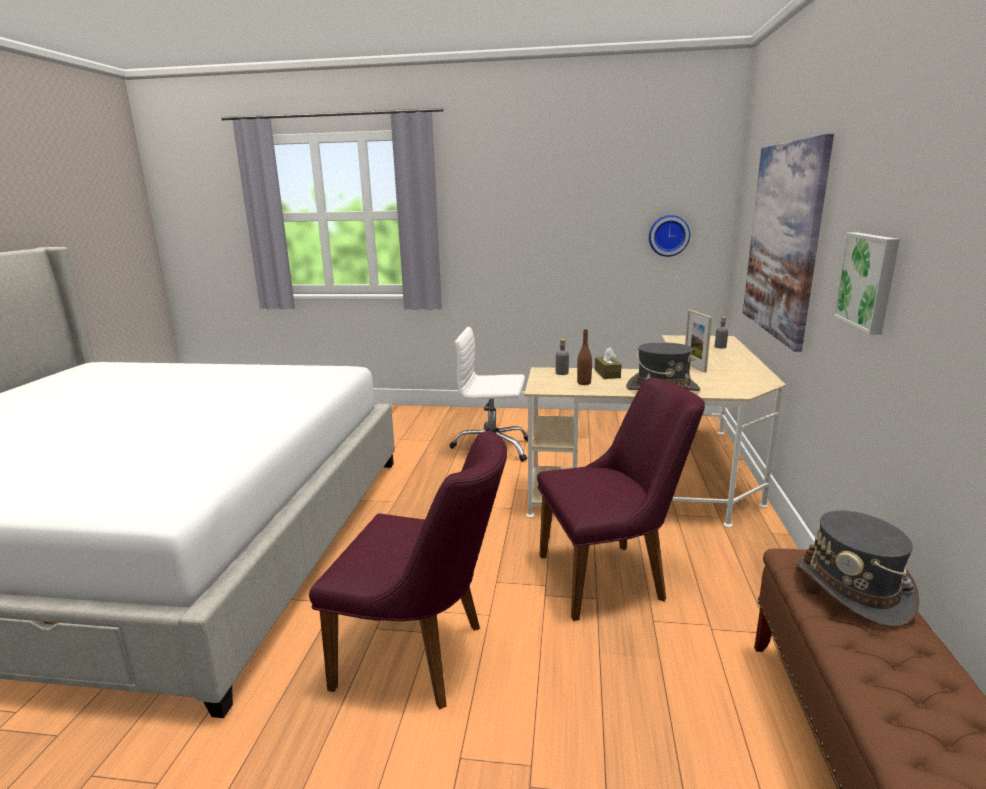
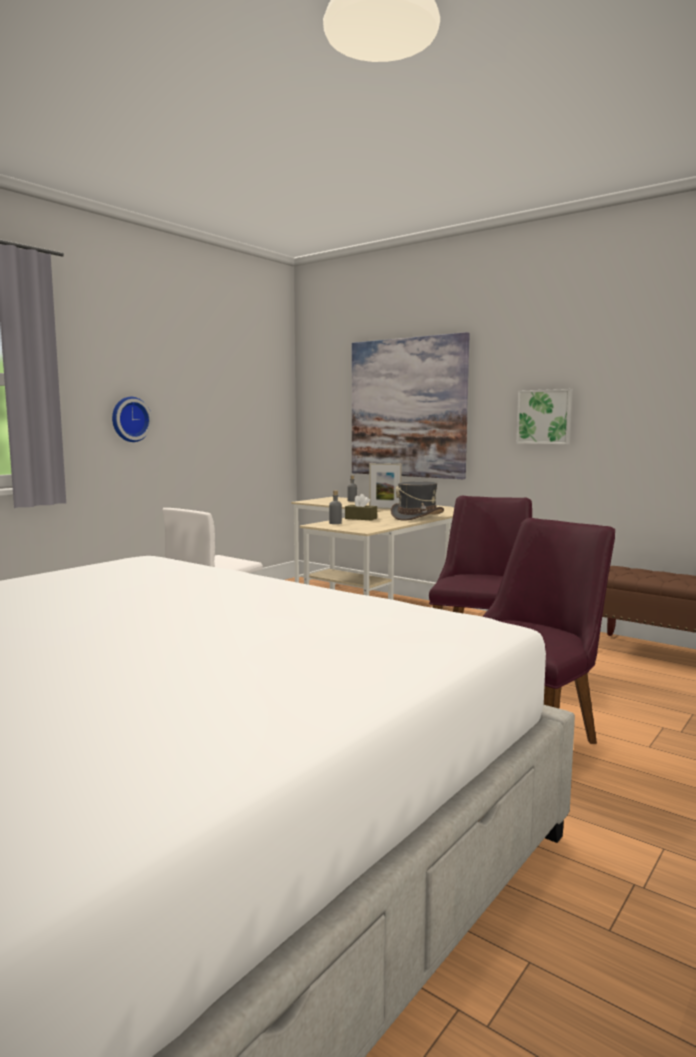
camera: 60 degrees left, 10 degrees down
brown bottle [577,329,592,385] -> none
wall clock [649,215,690,257] -> wall clock moved to [112,397,152,442]
grey hat [797,510,919,628] -> none

